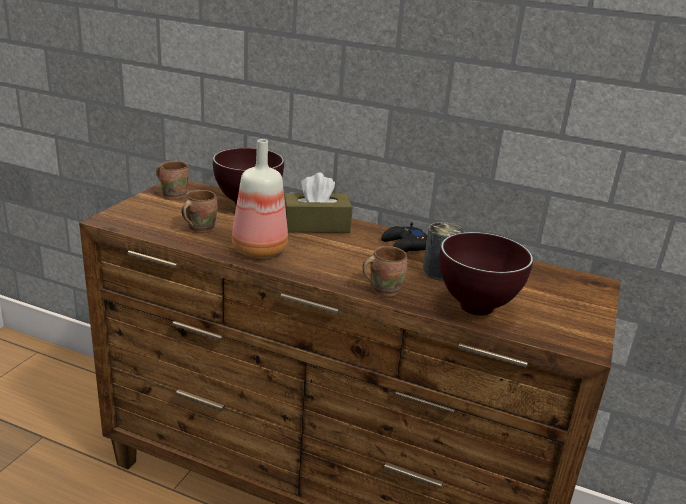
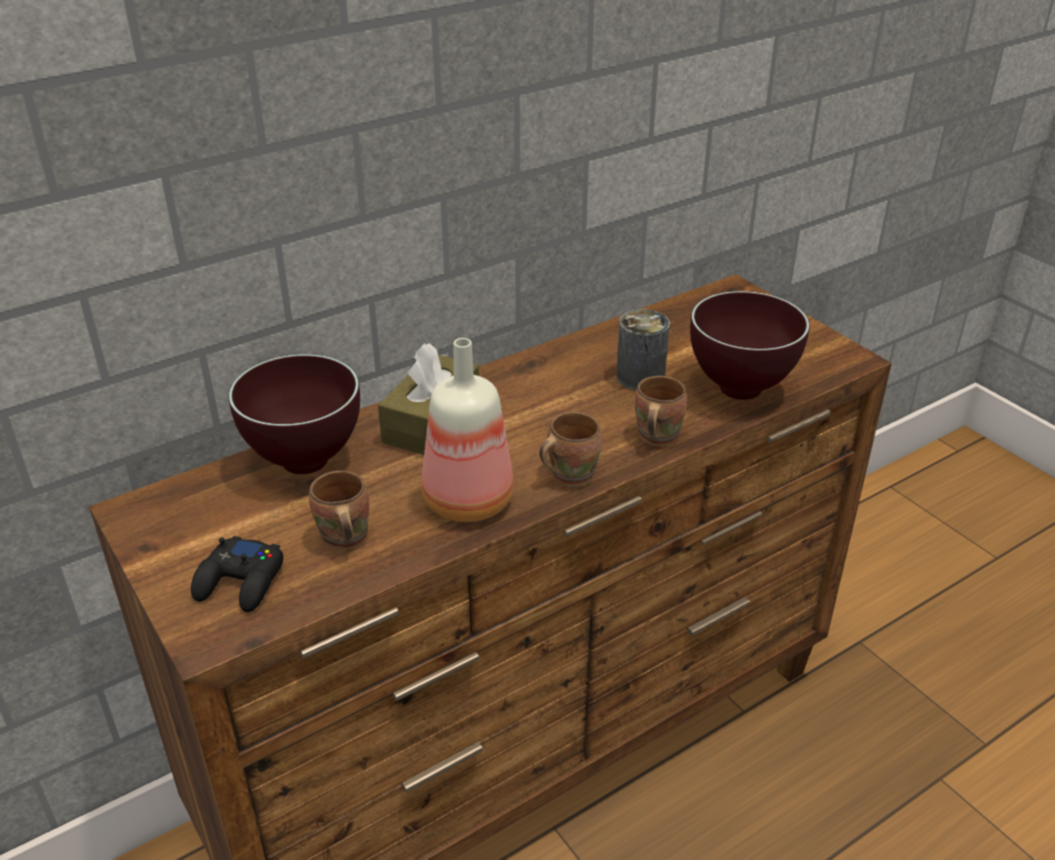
camera: 55 degrees left, 10 degrees up
brown mug [156,161,189,200] -> brown mug moved to [540,412,602,487]
black game controller [381,223,427,252] -> black game controller moved to [191,536,284,612]

